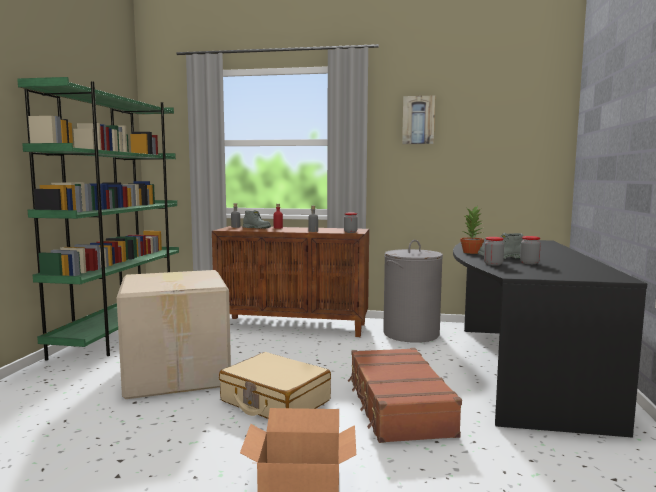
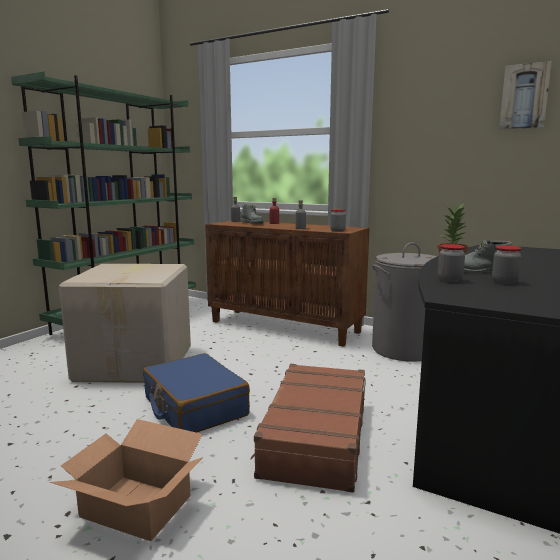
camera: 20 degrees right, 5 degrees up
beige suitcase [219,352,331,419] -> blue suitcase [143,353,250,433]
picture [402,96,435,144] -> picture moved to [499,61,552,130]

